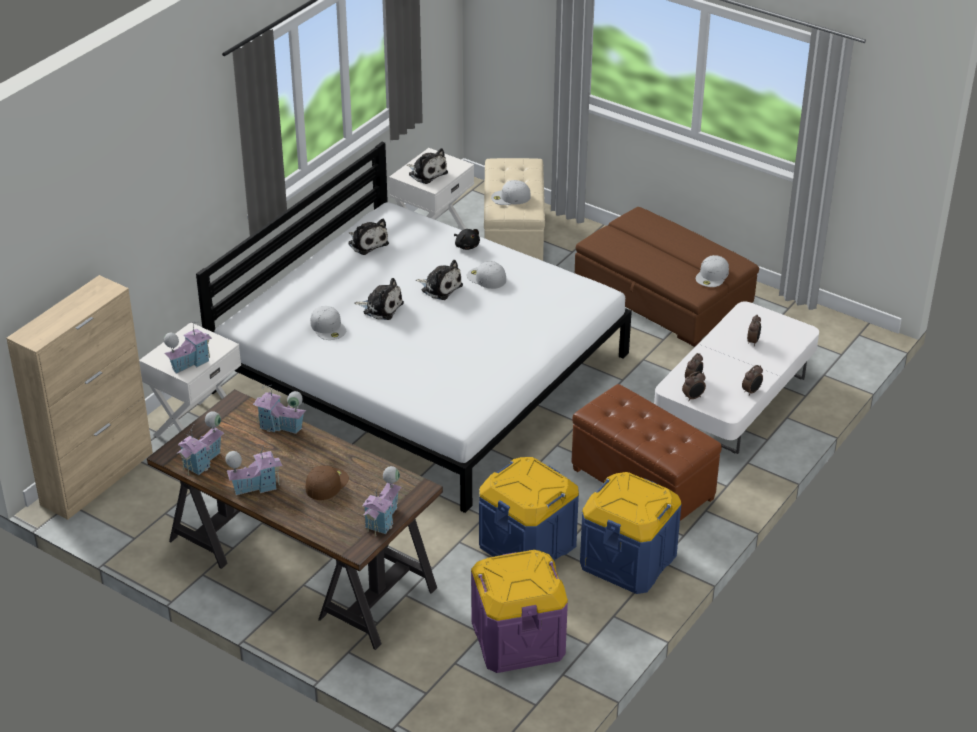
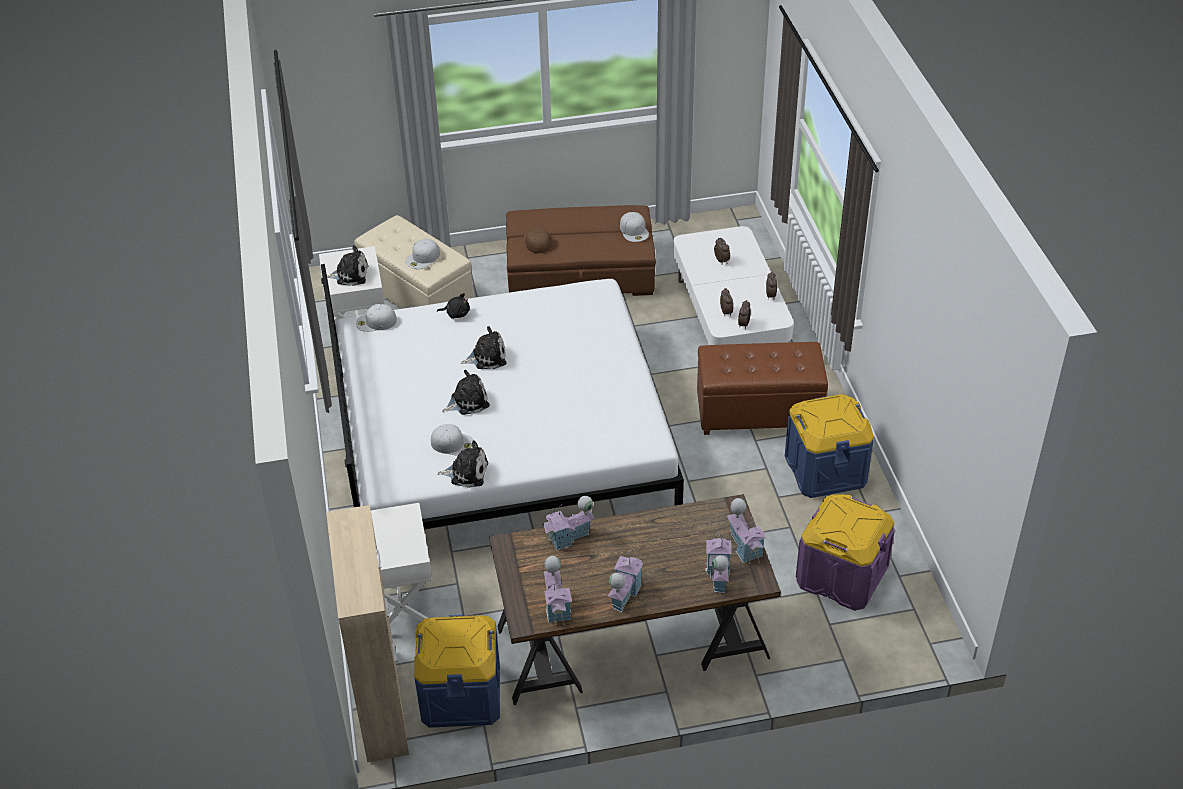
camera: 45 degrees left, 5 degrees up
toy house [164,322,212,374] -> toy house moved to [706,531,731,593]
brown cap [306,465,349,500] -> brown cap moved to [523,228,552,254]
plush toy [348,219,389,255] -> plush toy moved to [437,440,488,488]
white cap [467,261,506,289] -> white cap moved to [356,304,397,332]
blue storage box [479,457,579,561] -> blue storage box moved to [414,615,500,728]

